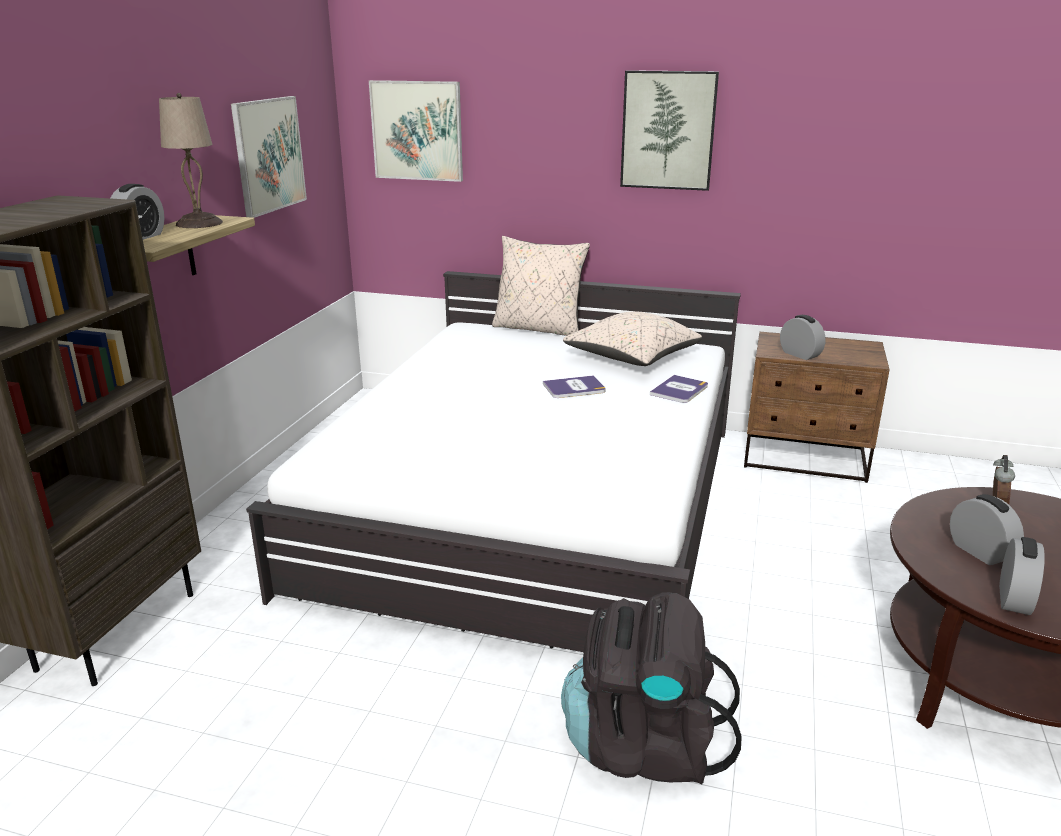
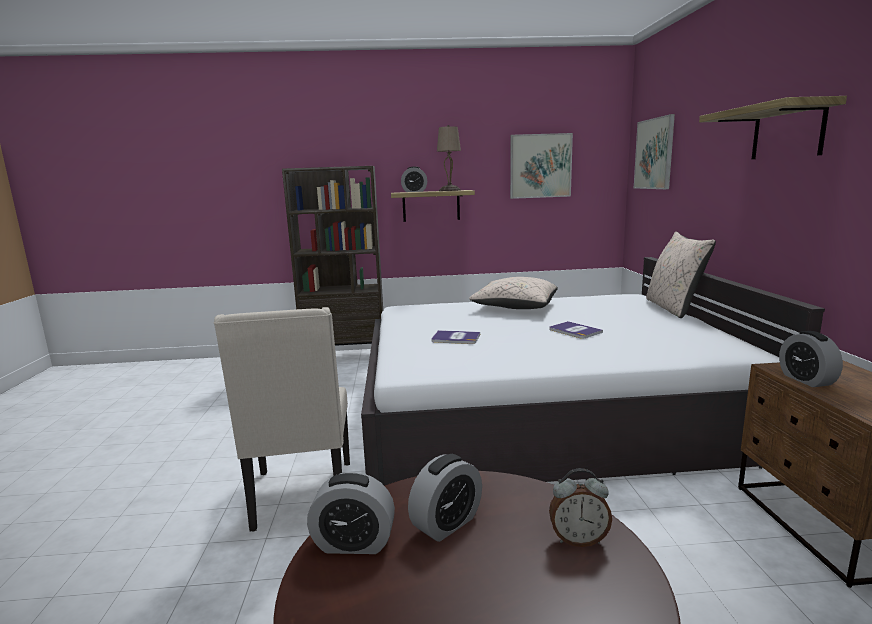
camera: 70 degrees right, 10 degrees down
black backpack [561,592,742,784] -> beige chair [214,307,350,532]
beige pillow [563,312,702,366] -> beige pillow moved to [469,277,558,309]
picture [620,70,719,191] -> shelf [699,96,847,159]
book [650,375,708,403] -> book moved to [431,330,480,344]
alarm clock [780,315,826,360] -> alarm clock turned 135 degrees clockwise [779,331,843,387]

